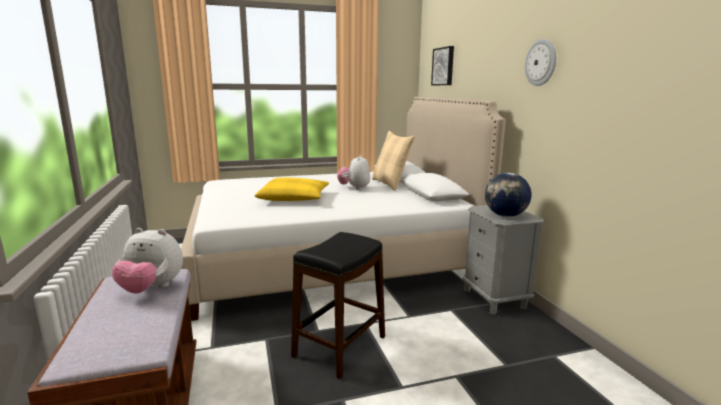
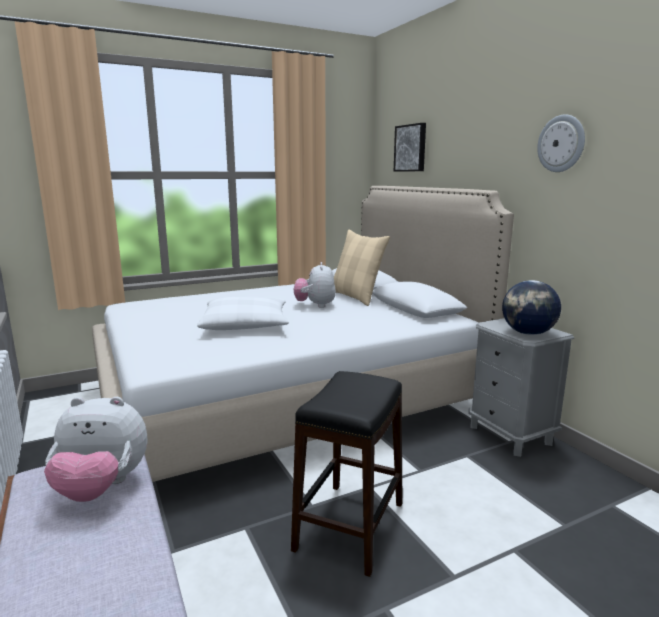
camera: 10 degrees left, 0 degrees up
yellow pillow [255,177,329,201] -> white pillow [197,297,289,330]

